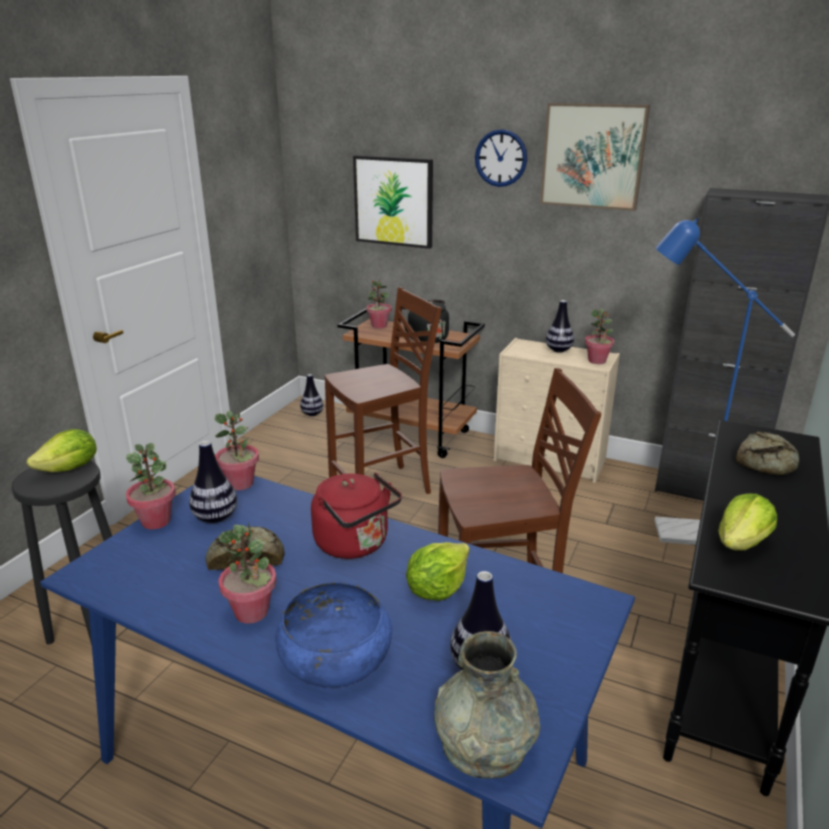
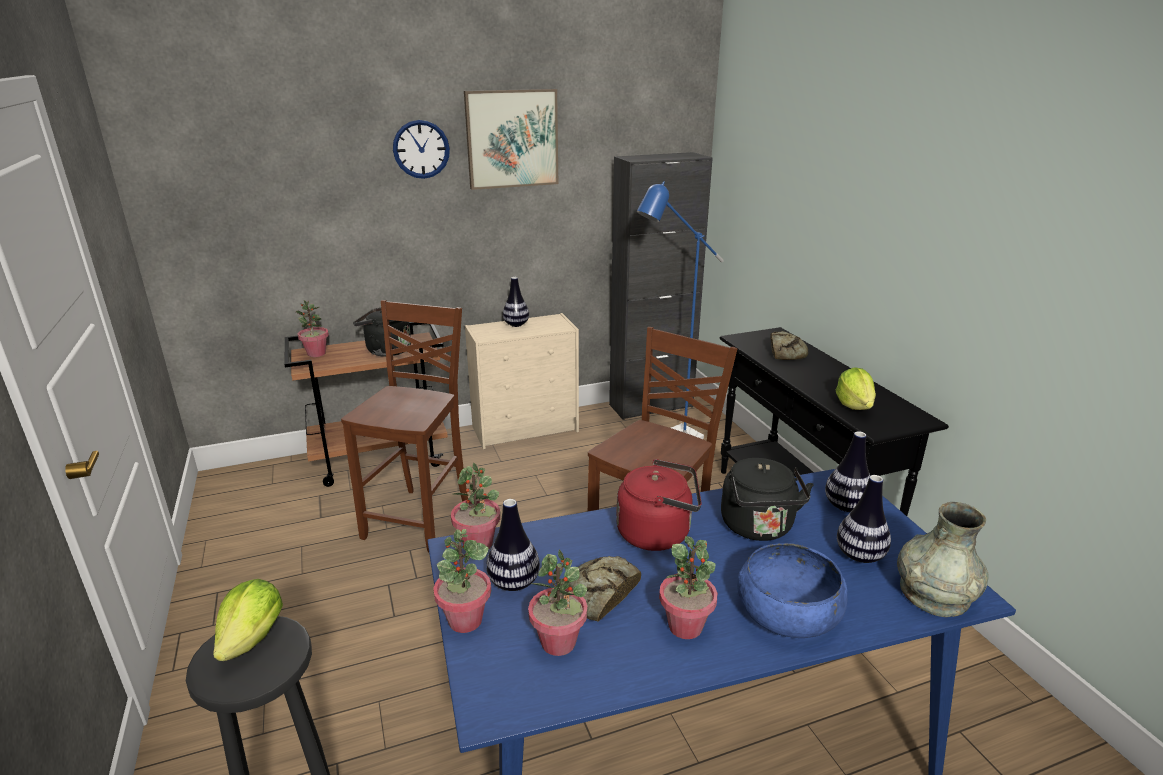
camera: 45 degrees left, 0 degrees up
vase [300,374,323,416] -> vase moved to [825,431,870,512]
picture [353,155,433,249] -> none
lettuce [406,542,470,601] -> black kettle [721,458,814,541]
potted plant [585,308,614,364] -> potted plant moved to [528,550,587,656]

